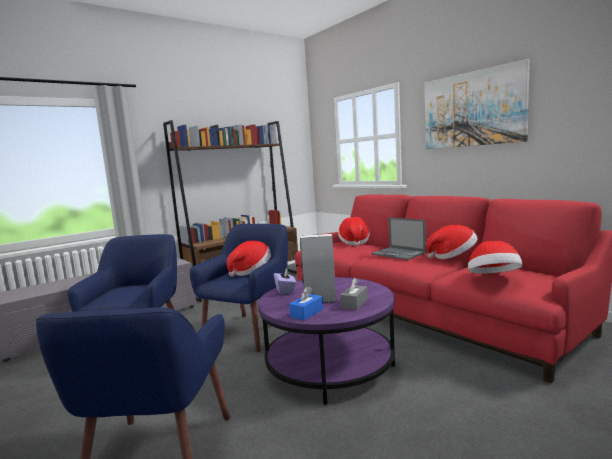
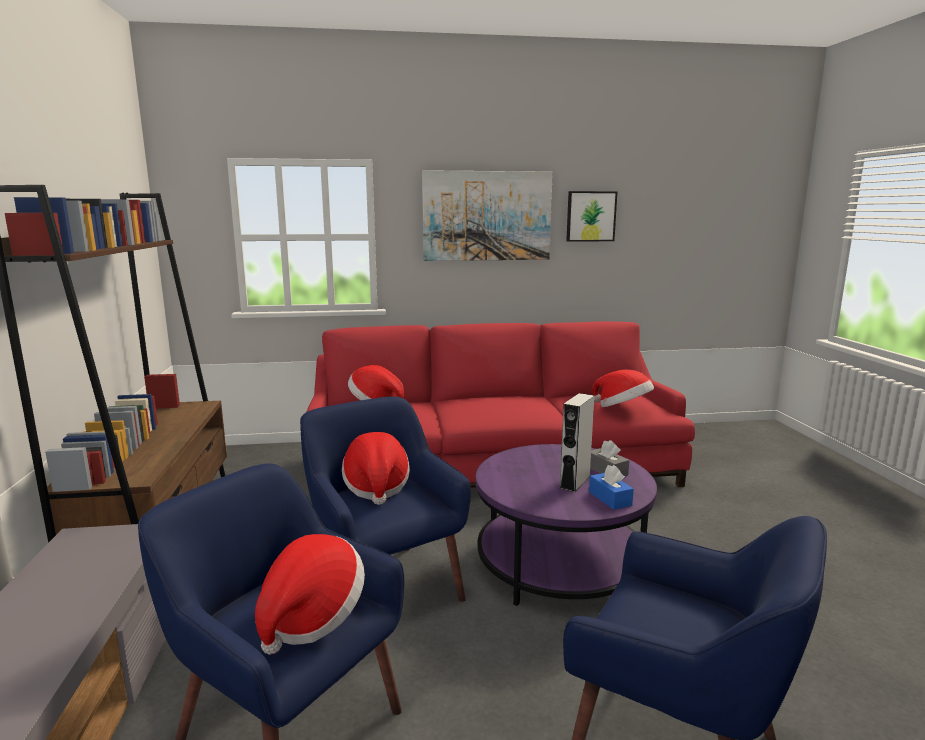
camera: 60 degrees left, 5 degrees up
purple tissue box [274,268,296,295] -> none
laptop [371,217,426,260] -> none
hat [426,225,477,259] -> hat moved to [255,534,365,655]
none -> picture [566,191,617,242]

